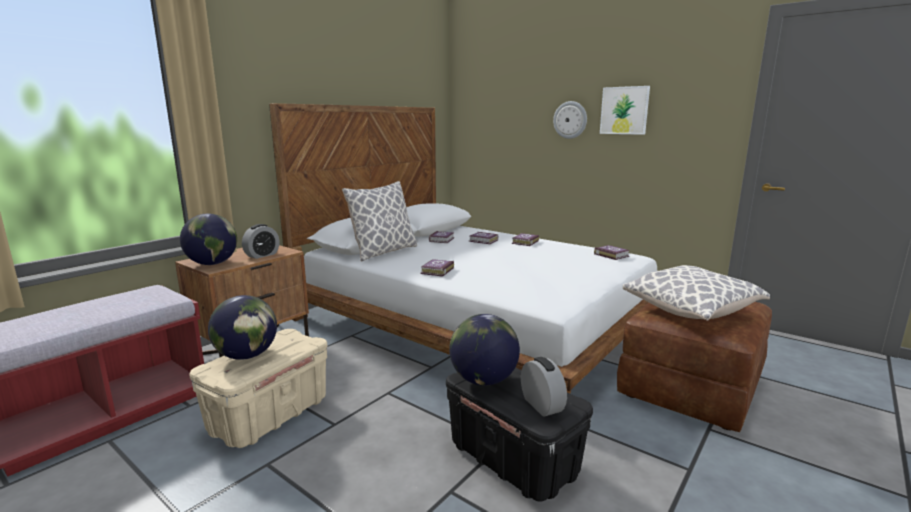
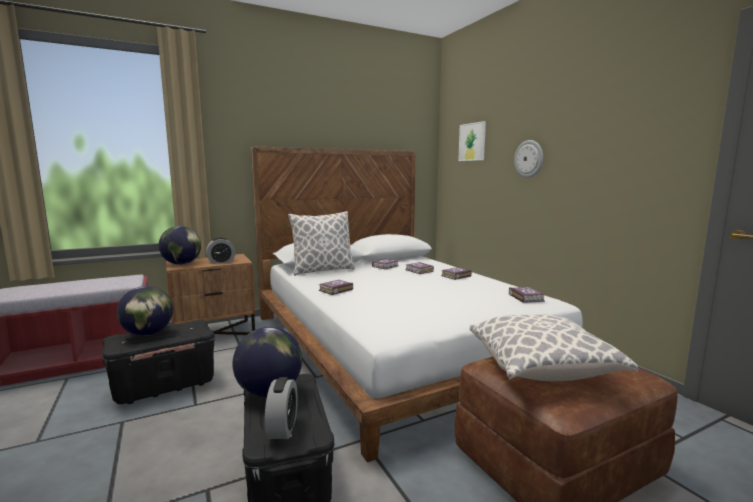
camera: 25 degrees right, 5 degrees down
beige storage box [189,329,327,448] -> black storage box [102,320,215,404]
picture [600,86,650,135] -> picture moved to [458,121,486,161]

